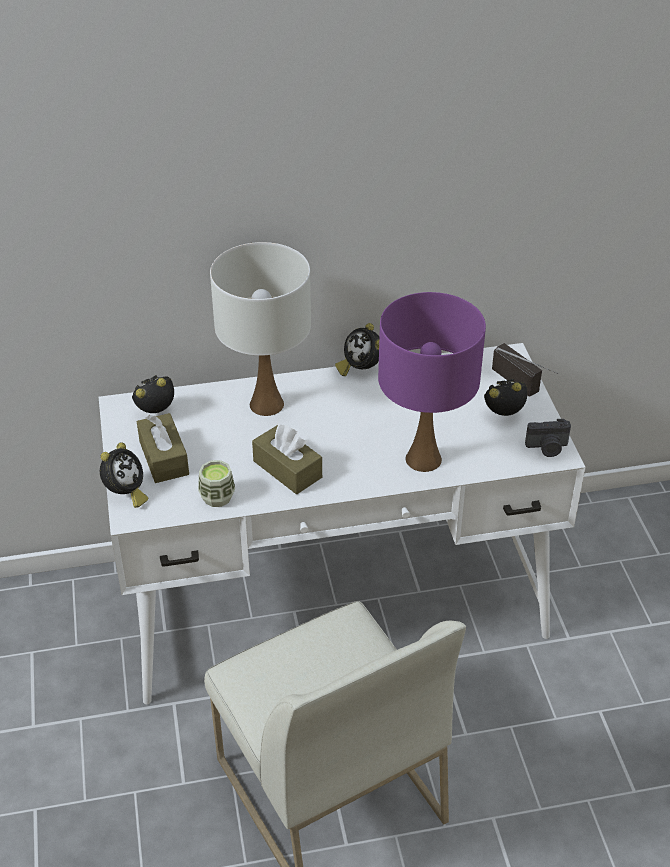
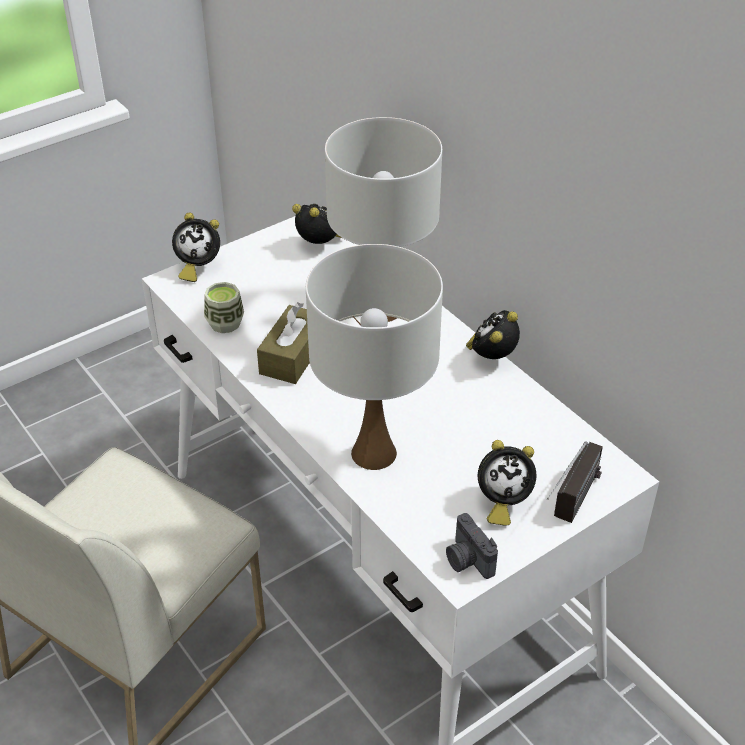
camera: 65 degrees right, 0 degrees up
brown tissue box [137,413,189,483] -> none
purple table lamp [378,292,486,472] -> white table lamp [306,244,443,470]
alarm clock [484,379,527,416] -> alarm clock turned 120 degrees clockwise [478,440,536,526]

